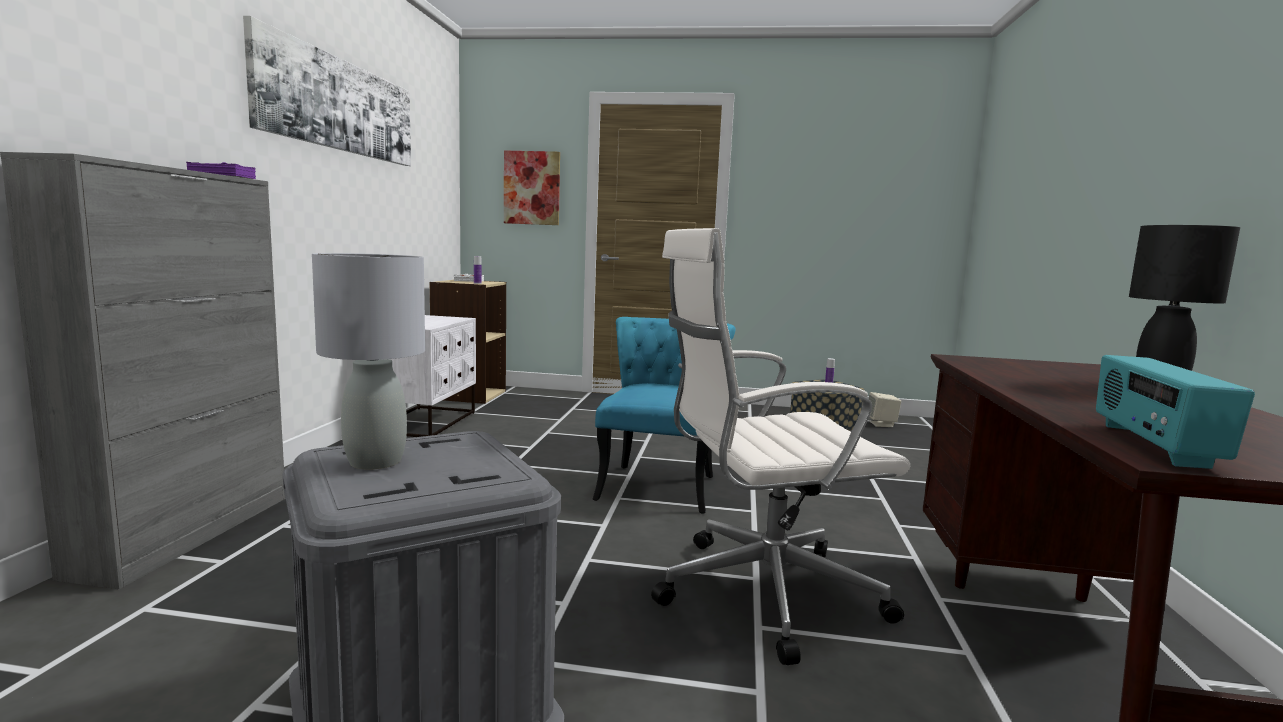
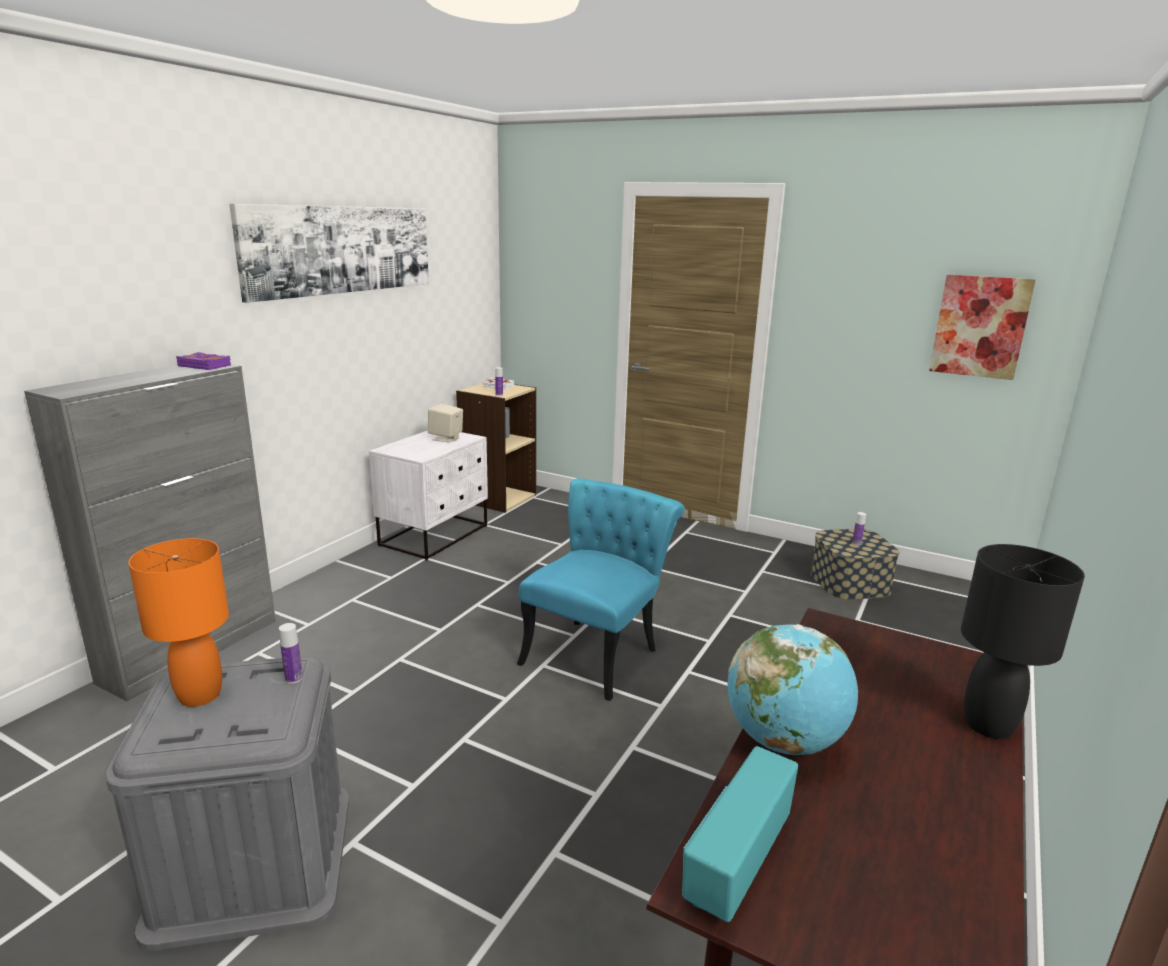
camera: 20 degrees right, 10 degrees up
grey table lamp [312,253,425,470] -> orange table lamp [128,538,229,707]
picture [504,150,560,225] -> picture moved to [929,275,1036,380]
white office chair [651,228,910,665] -> none
beige speaker [869,392,901,427] -> beige speaker moved to [428,404,463,442]
none -> bottle [279,623,303,684]
none -> globe [728,624,858,755]

